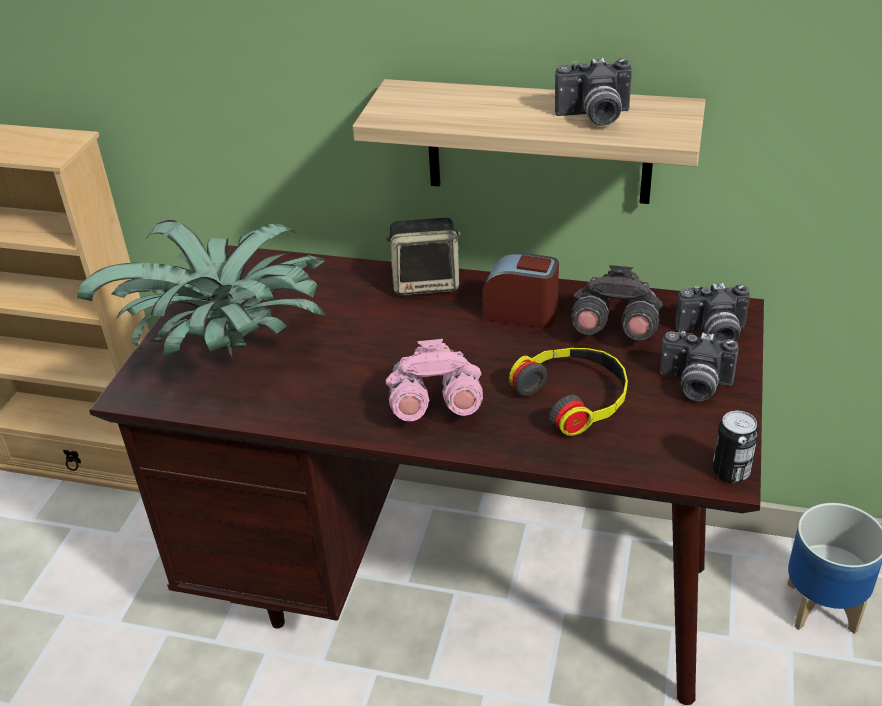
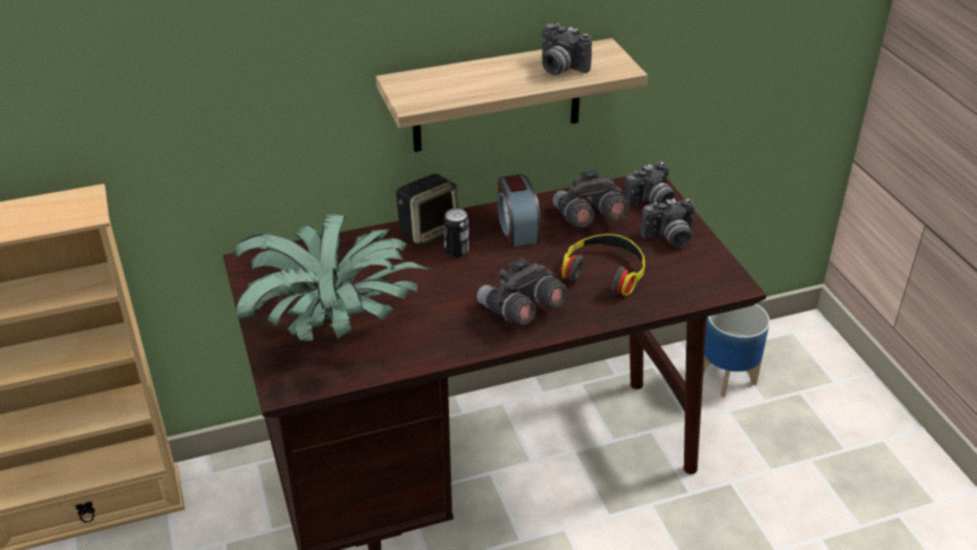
camera: 35 degrees left, 0 degrees up
pink binoculars [386,339,483,421] -> grey binoculars [477,257,567,325]
alarm clock [482,253,559,328] -> alarm clock turned 90 degrees counterclockwise [498,174,541,247]
camera [555,58,632,126] -> camera turned 75 degrees clockwise [542,23,592,75]
can [712,411,759,483] -> can moved to [444,208,469,258]

